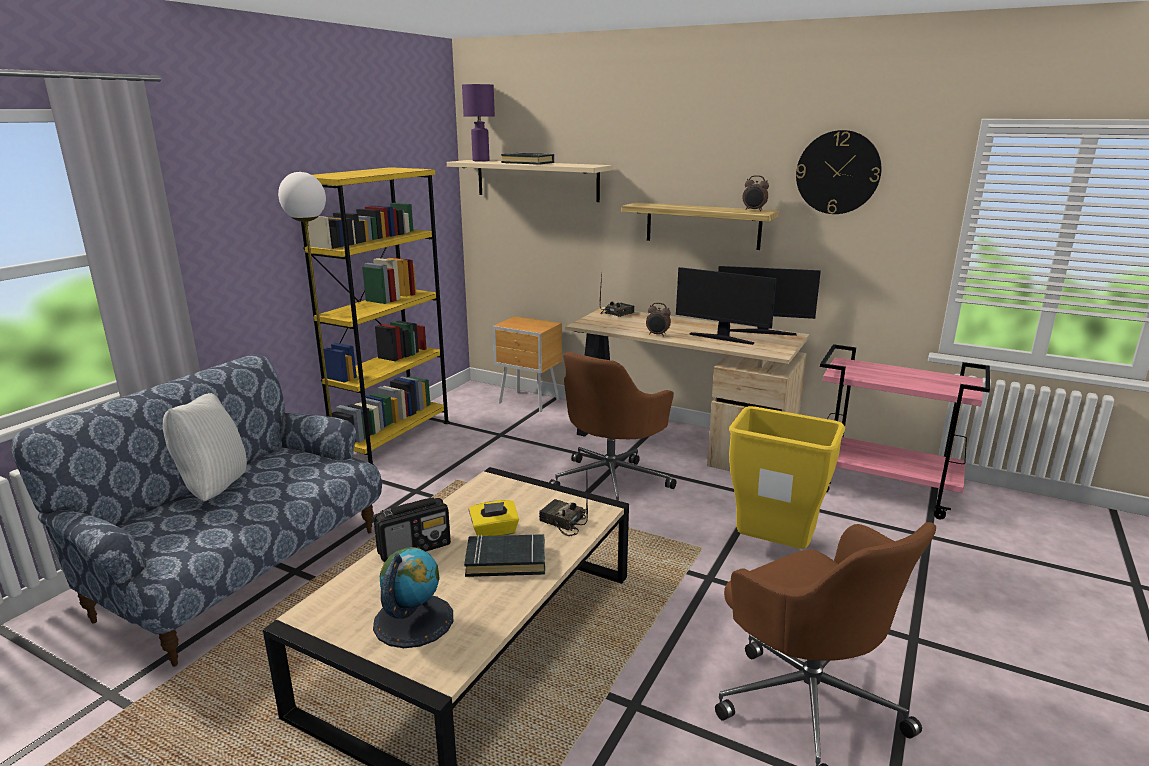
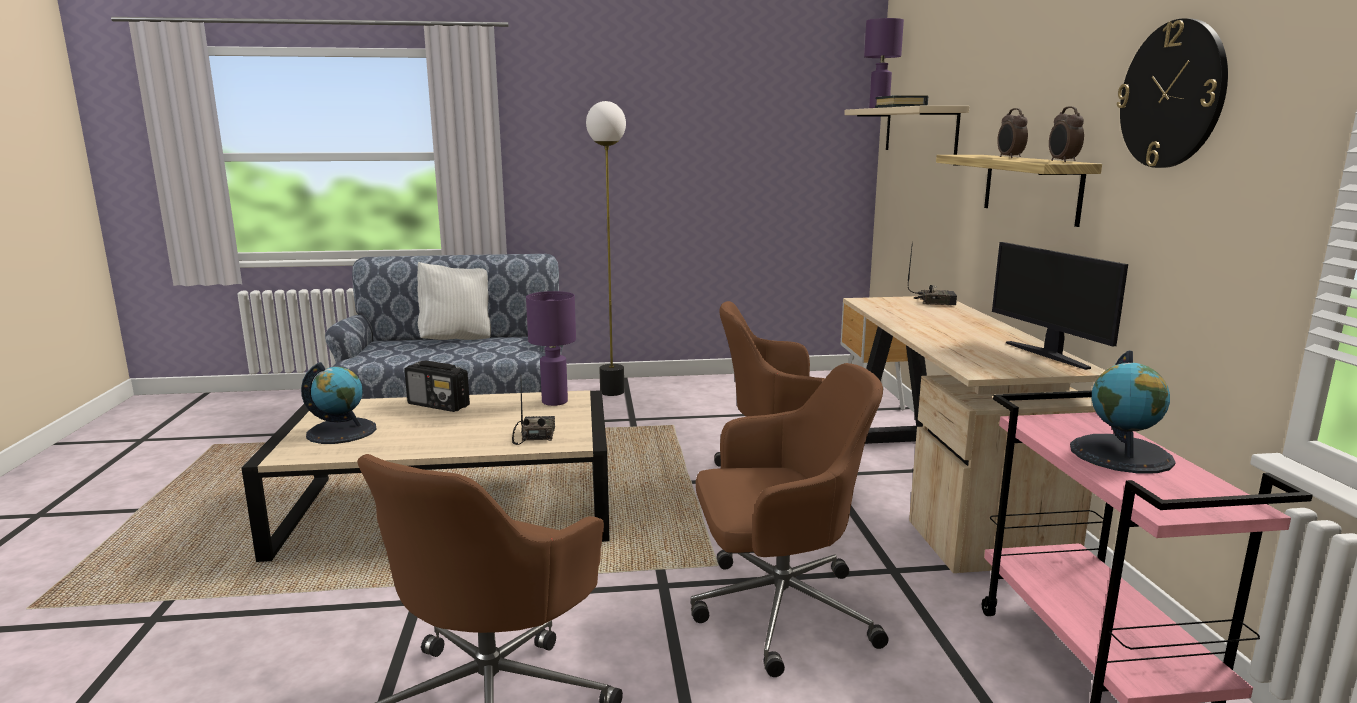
camera: 55 degrees right, 5 degrees down
yellow bookcase [301,167,450,465] -> none
black book [464,533,545,577] -> none
yellow tissue box [469,500,519,536] -> none
alarm clock [646,303,671,337] -> alarm clock moved to [997,108,1028,158]
monitor [676,267,777,345] -> none
yellow trash can [729,406,845,549] -> brown office chair [691,363,889,677]
none -> purple table lamp [526,291,576,406]
none -> globe [1070,350,1175,473]

